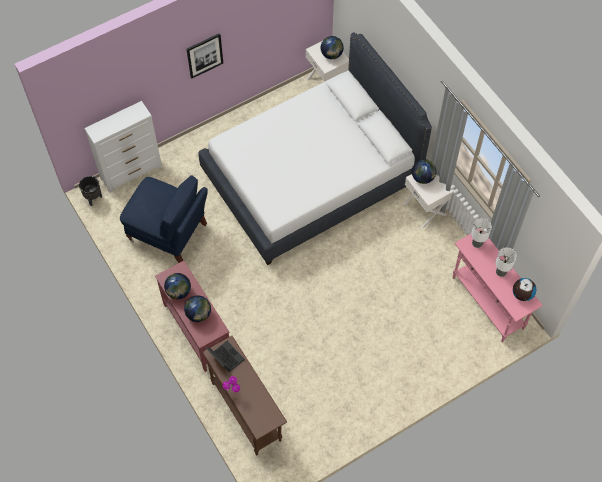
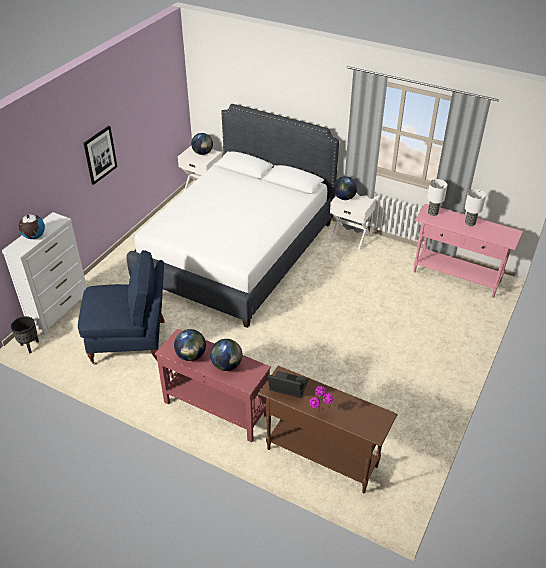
camera: 30 degrees left, 20 degrees down
globe [513,278,536,301] -> globe moved to [19,214,45,239]

